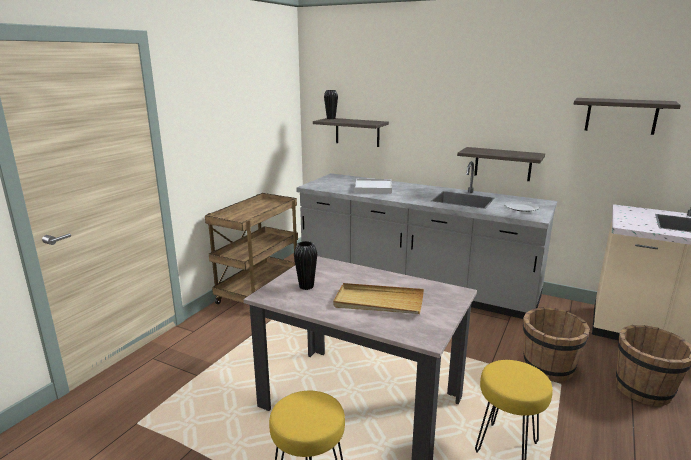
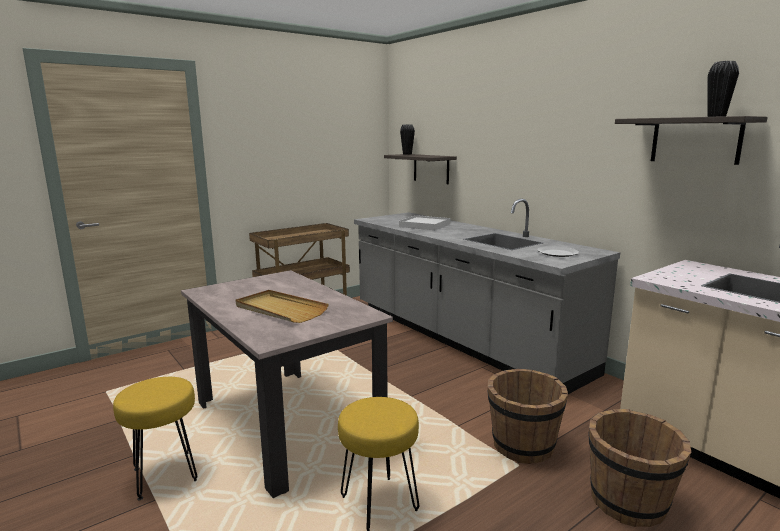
camera: 25 degrees right, 5 degrees down
black vase [294,241,317,290] -> black vase moved to [707,61,739,117]
shelf [457,147,545,181] -> none

